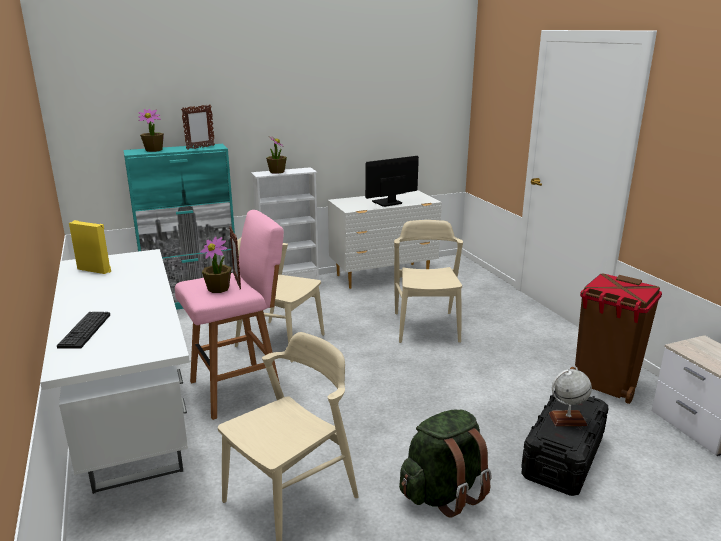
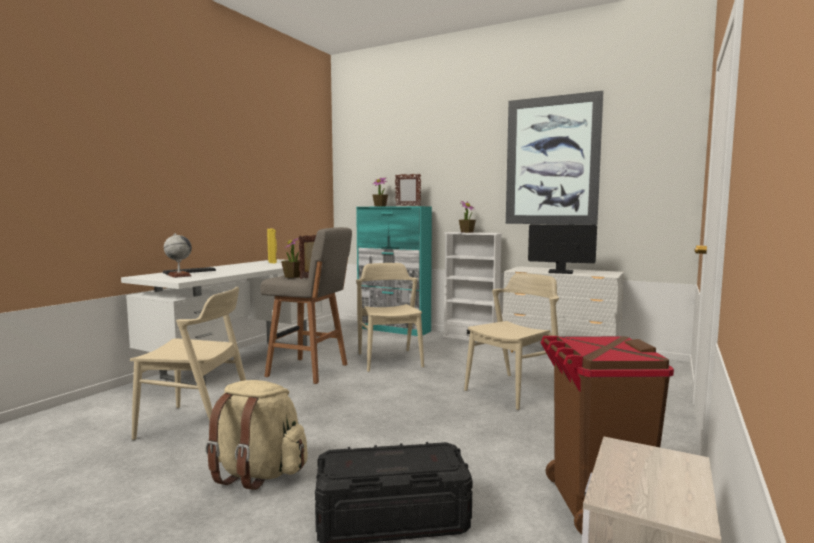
camera: 50 degrees right, 15 degrees down
pink stool [175,210,284,420] -> grey stool [260,227,352,384]
green backpack [399,410,491,518] -> beige backpack [205,380,308,490]
globe [549,369,592,426] -> globe moved to [164,233,192,278]
none -> picture [506,91,604,225]

